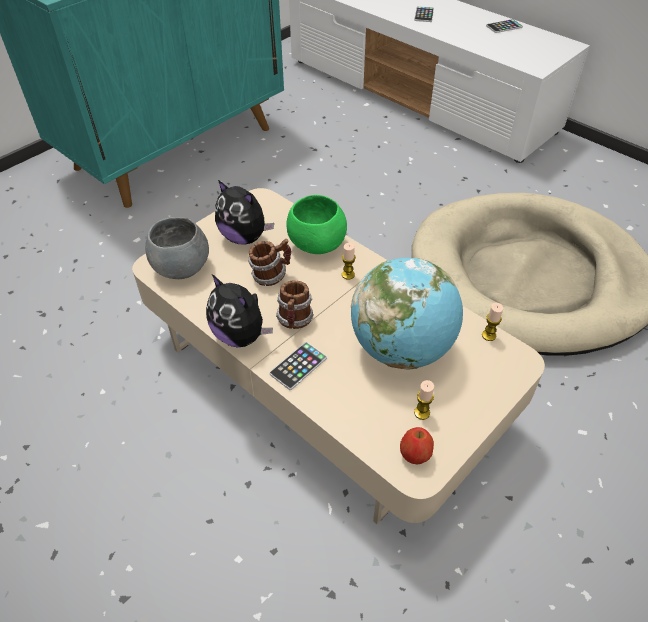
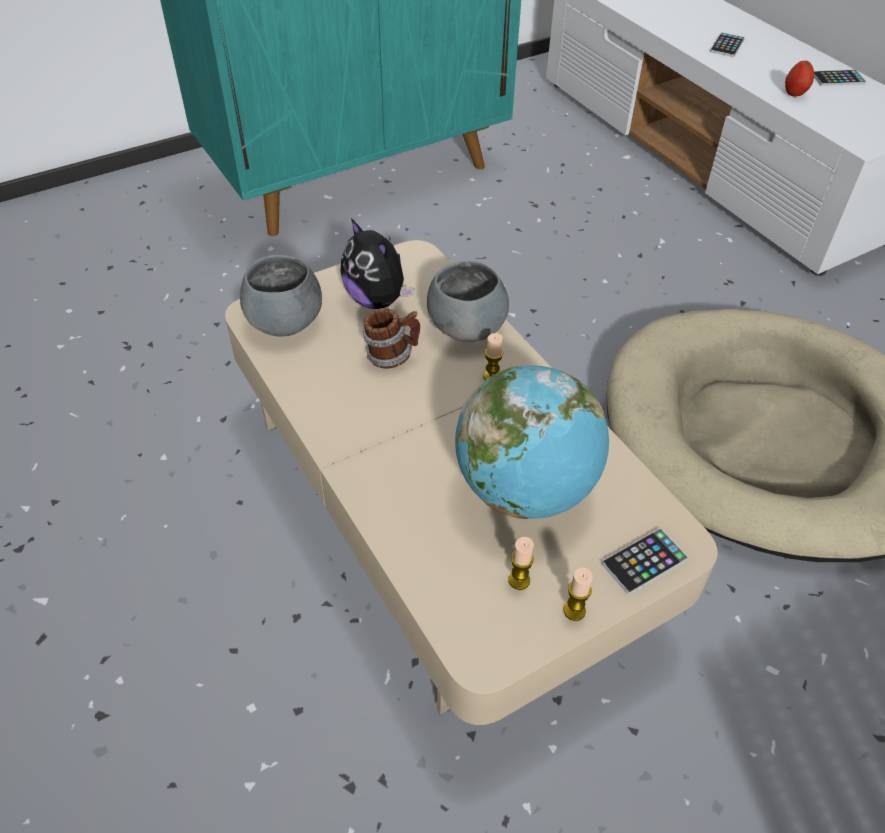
camera: 15 degrees right, 0 degrees up
plush toy [206,274,273,348] -> none
phone [269,342,327,390] -> phone moved to [602,528,688,595]
mug [276,281,314,329] -> none
green bowl [286,195,347,254] -> grey bowl [427,261,509,342]
apple [400,427,434,465] -> apple moved to [785,60,814,97]
candle [482,303,503,341] -> candle moved to [563,567,593,621]

